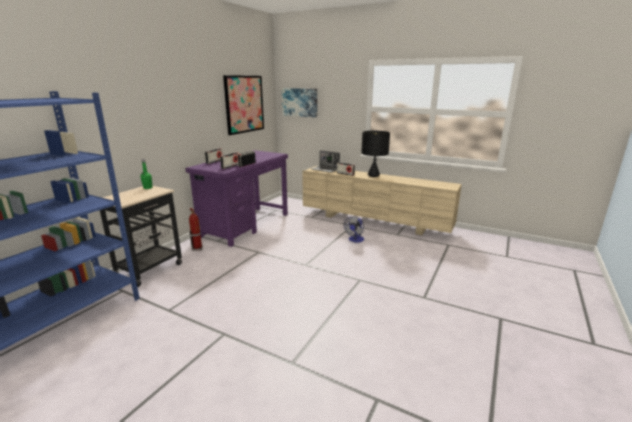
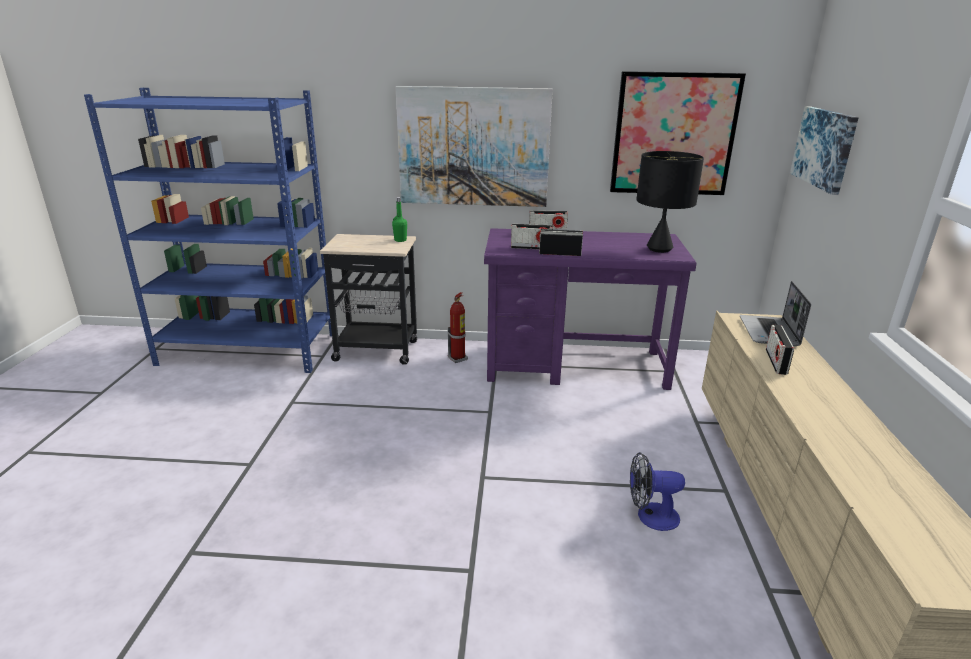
camera: 65 degrees right, 5 degrees up
black table lamp [361,131,390,177] -> black table lamp moved to [636,151,704,253]
none -> picture [395,86,553,207]

